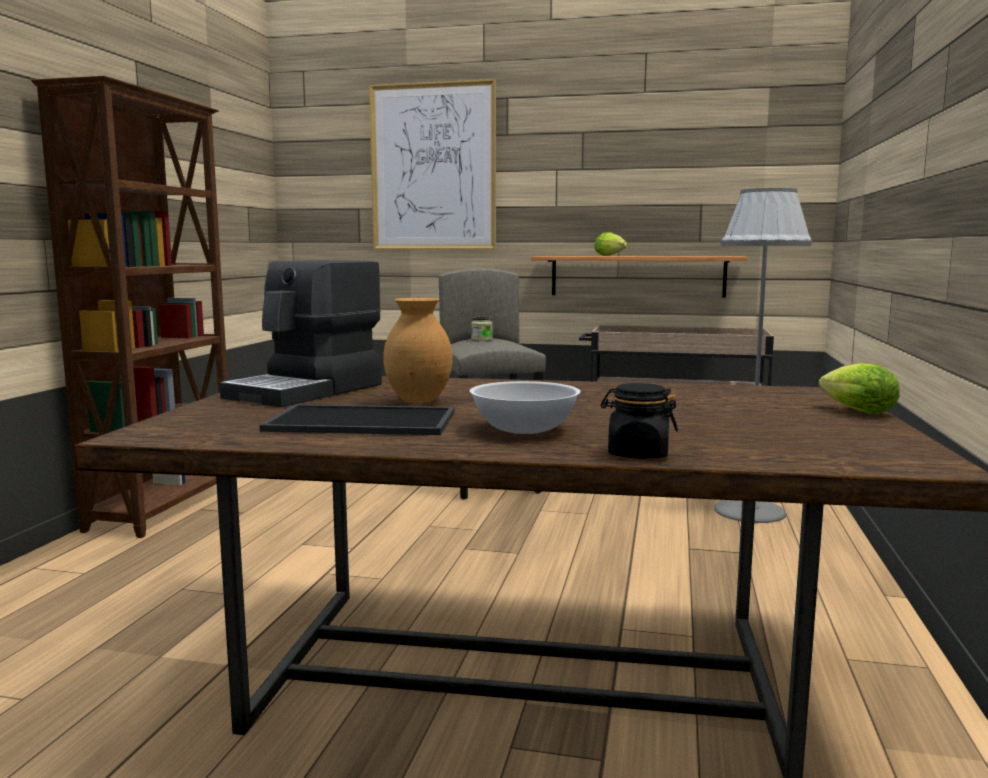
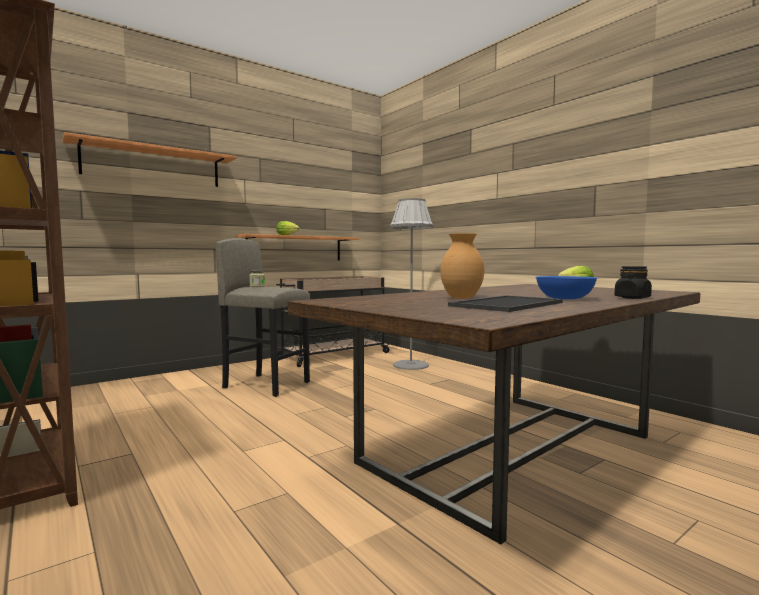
camera: 50 degrees left, 5 degrees down
coffee machine [219,260,382,407] -> none
picture [369,79,496,249] -> shelf [62,132,237,187]
white bowl [470,381,580,434] -> blue bowl [536,276,597,299]

